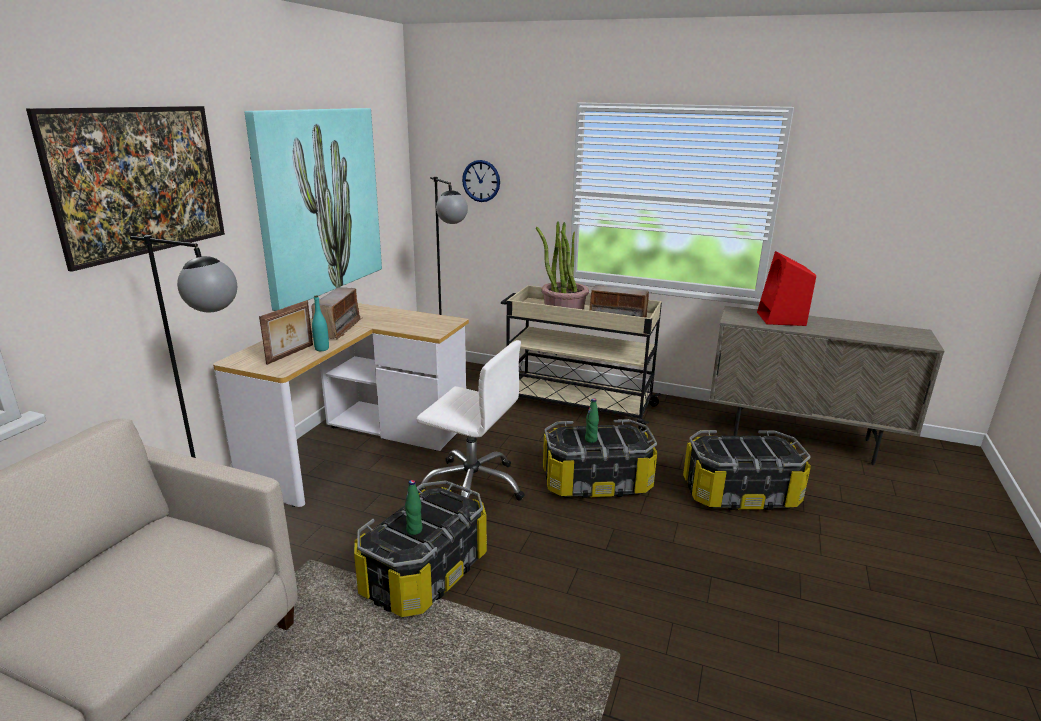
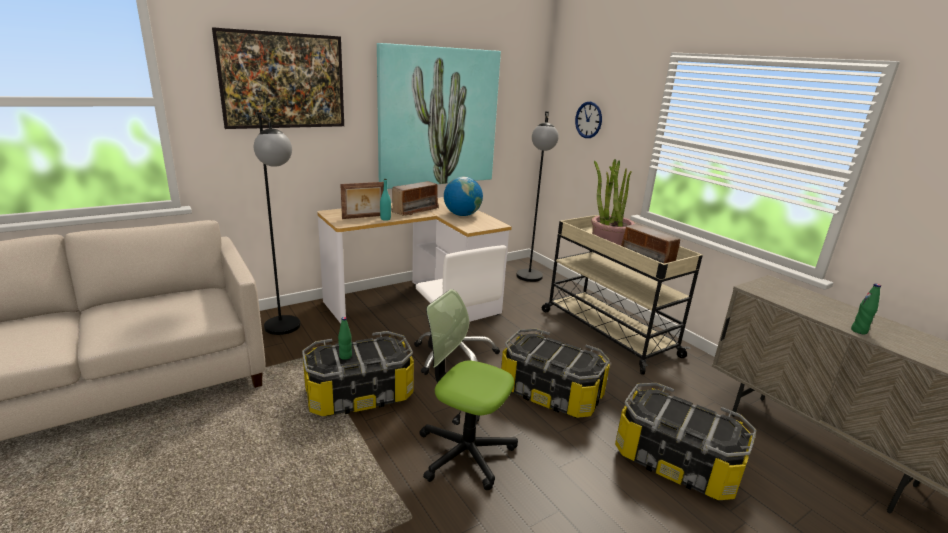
camera: 35 degrees right, 0 degrees up
green bottle [585,398,599,443] -> green bottle moved to [851,284,881,334]
red speaker [757,251,816,326] -> none
none -> office chair [419,289,518,490]
none -> globe [444,177,483,216]

